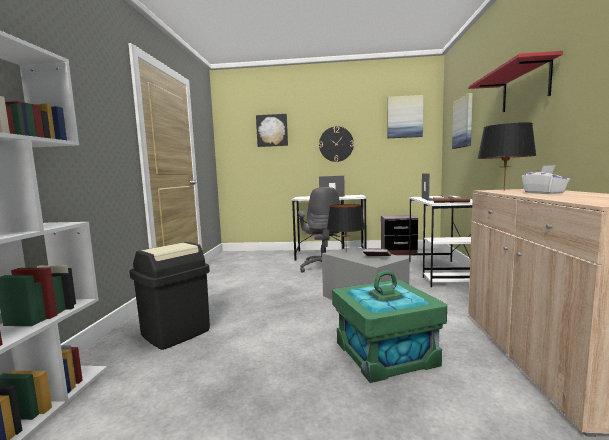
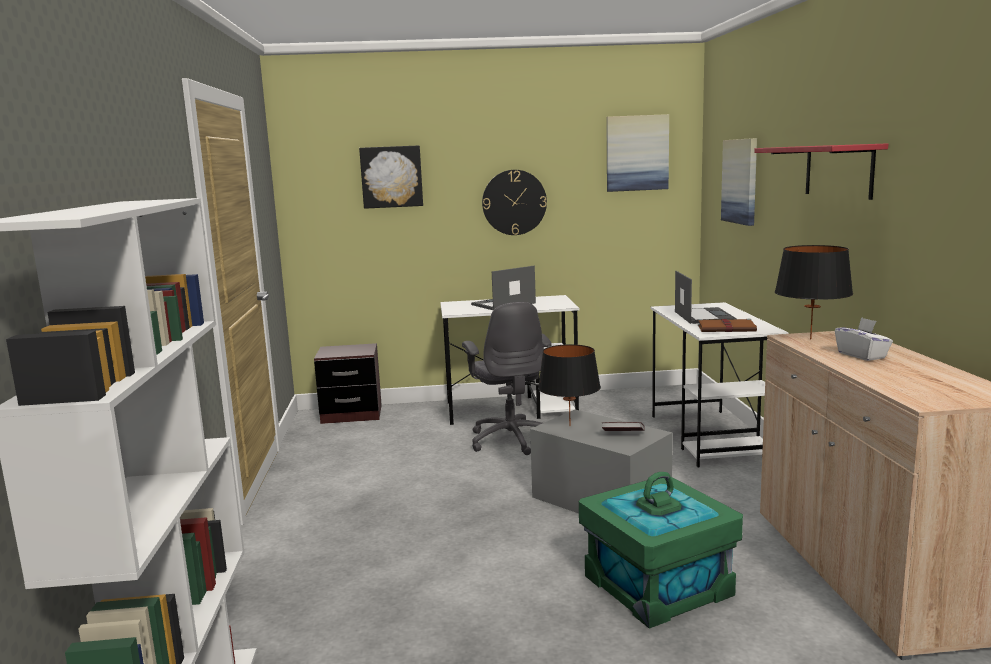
camera: 10 degrees left, 5 degrees up
black trash can [129,242,210,350] -> none
brown nightstand [381,215,418,256] -> brown nightstand moved to [314,343,382,424]

